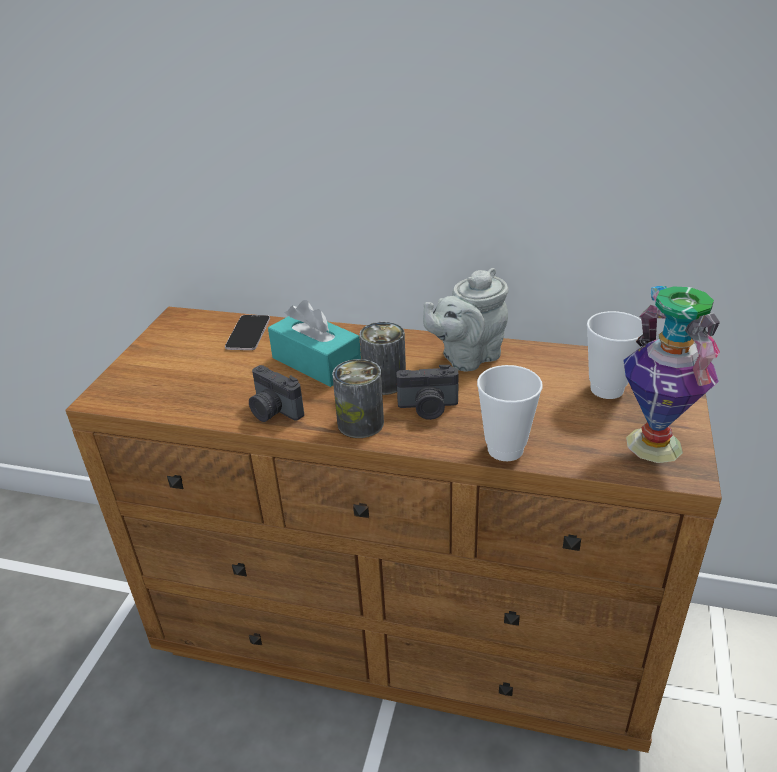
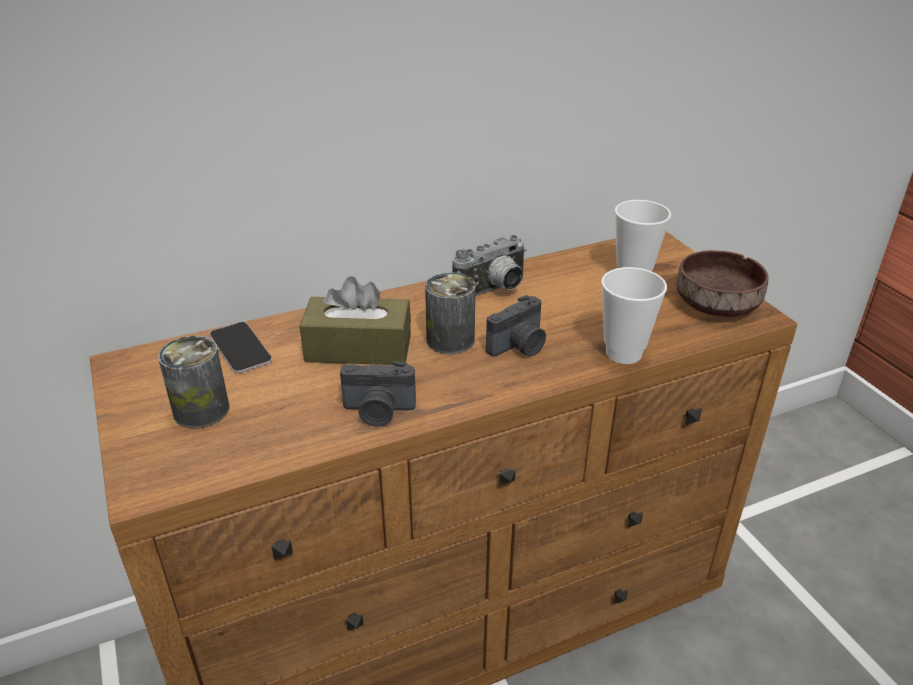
camera: 40 degrees left, 0 degrees up
turquoise tissue box [268,300,361,387] -> brown tissue box [300,276,411,365]
can [332,359,384,438] -> can moved to [158,336,230,429]
grey teapot [423,268,508,371] -> camera [452,235,526,296]
vase [623,286,720,463] -> brown bowl [676,250,769,317]

